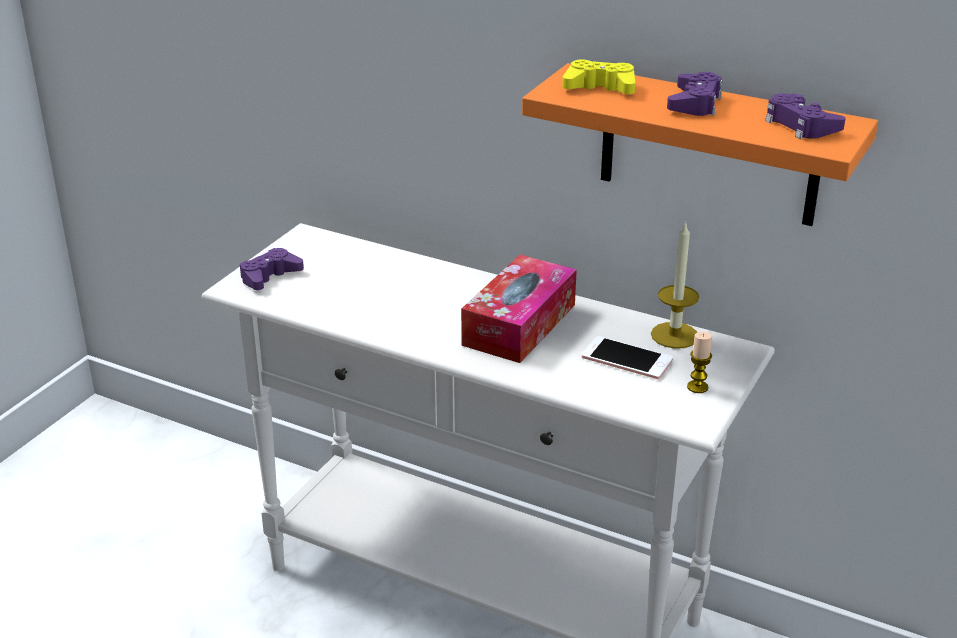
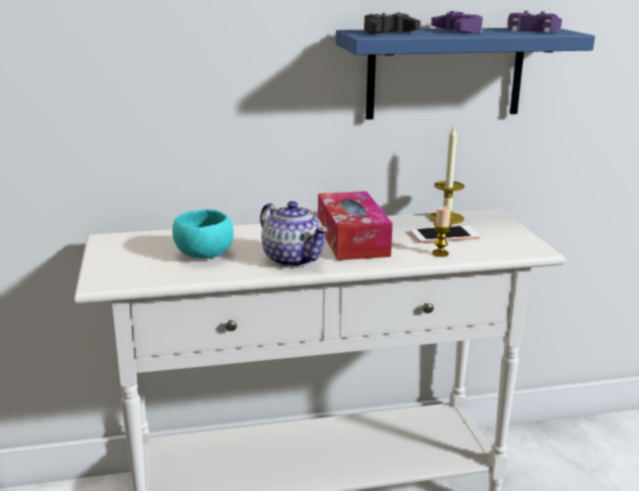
camera: 40 degrees left, 10 degrees down
purple game controller [240,248,304,290] -> none
orange shelf [522,63,878,226] -> blue shelf [336,28,595,120]
yellow game controller [562,59,635,94] -> black game controller [364,12,421,33]
candle [687,332,712,393] -> candle moved to [432,206,451,257]
none -> turquoise bowl [172,209,233,259]
none -> teapot [260,201,328,268]

